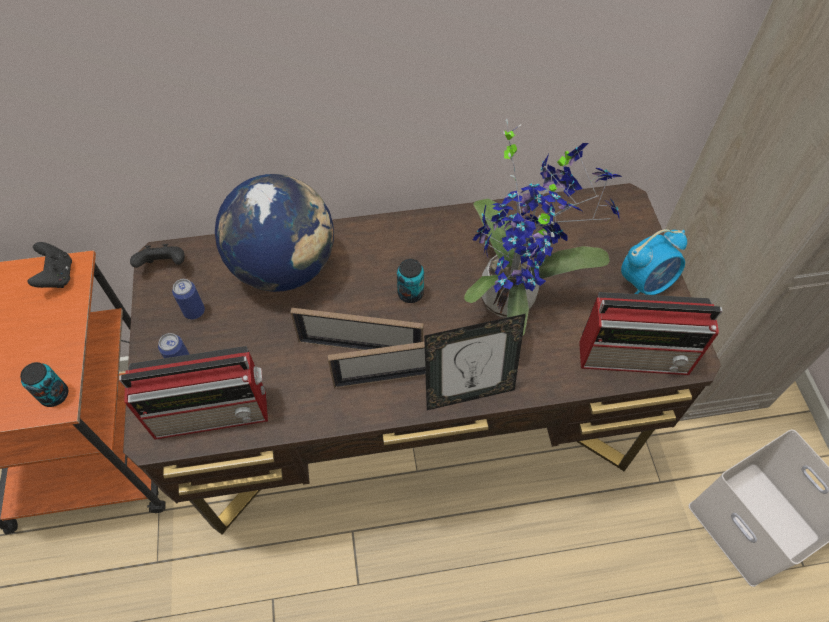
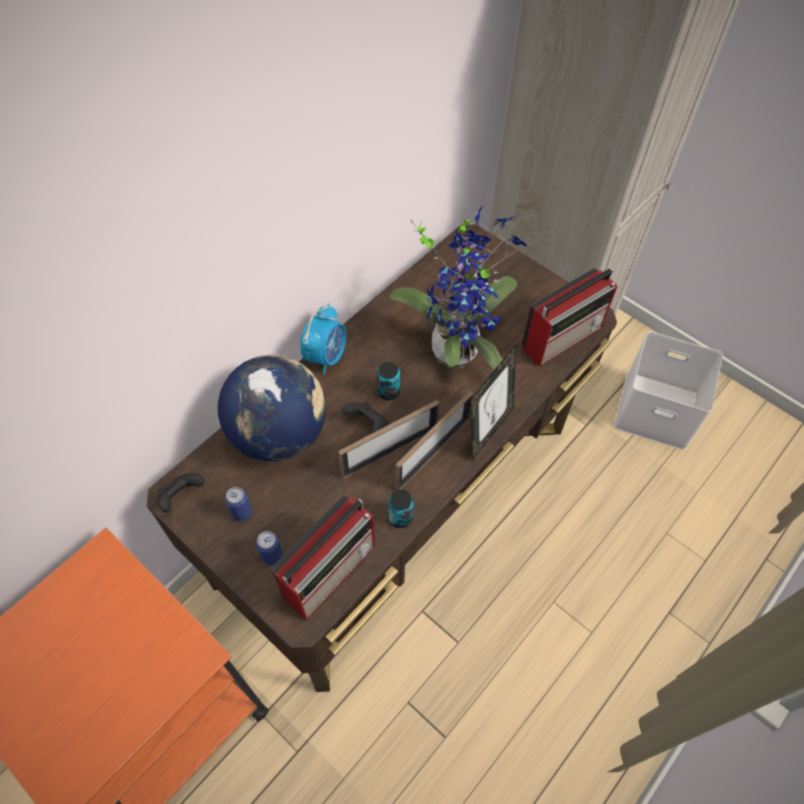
camera: 40 degrees left, 0 degrees up
can [20,362,68,407] -> can moved to [388,490,414,528]
black game controller [27,242,72,288] -> black game controller moved to [342,401,388,434]
alarm clock [621,229,687,295] -> alarm clock moved to [300,304,346,375]

